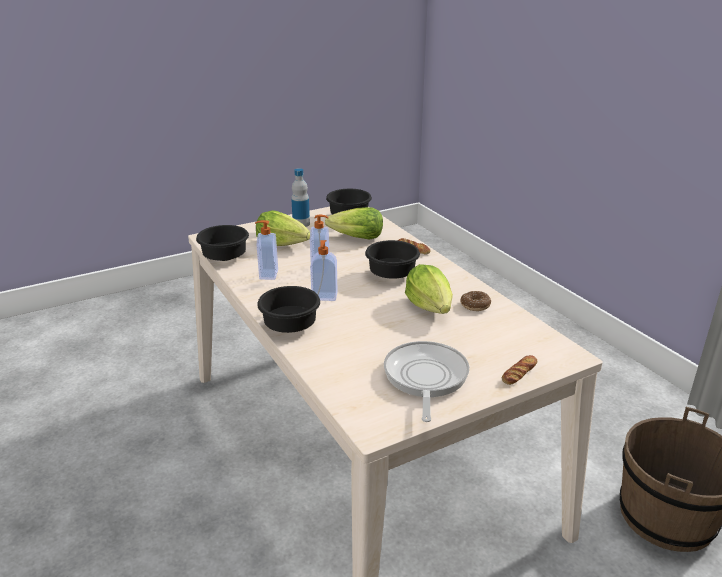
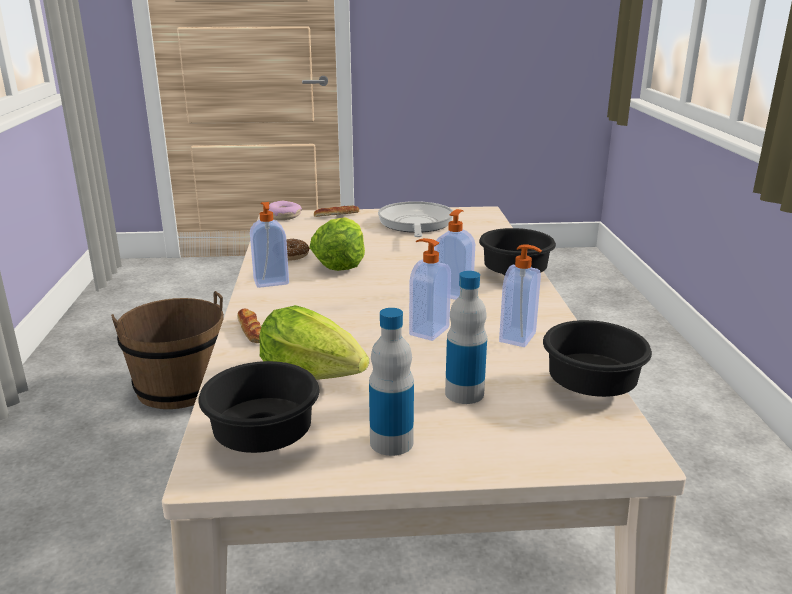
camera: 155 degrees left, 5 degrees down
lettuce [256,210,310,246] -> bottle [445,271,487,404]
black bowl [365,240,420,279] -> none
frying pan [384,341,469,422] -> frying pan turned 150 degrees clockwise [378,201,453,237]
none -> soap dispenser [250,202,289,288]
none -> donut [269,201,302,220]

